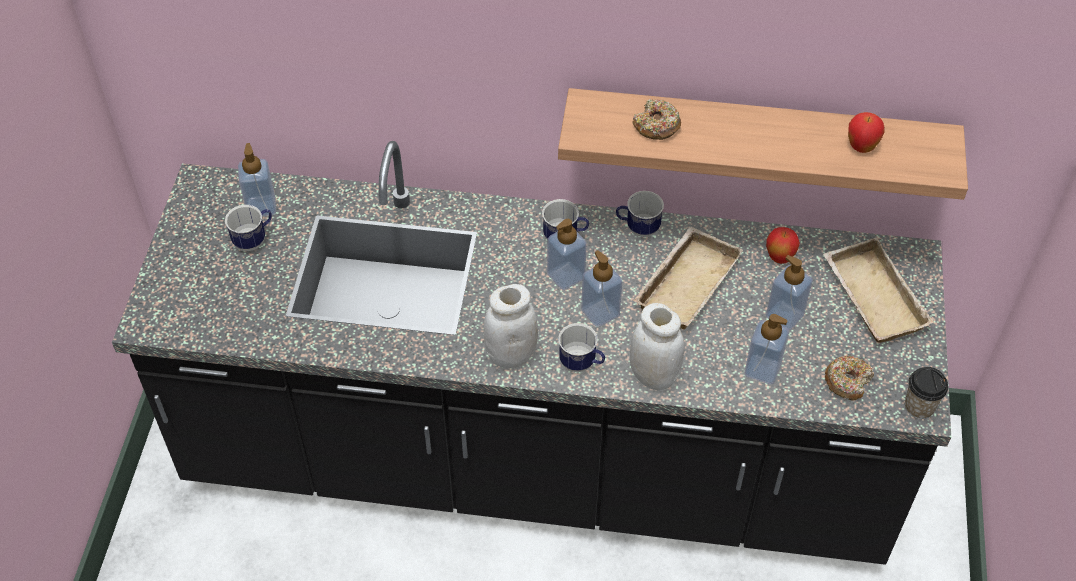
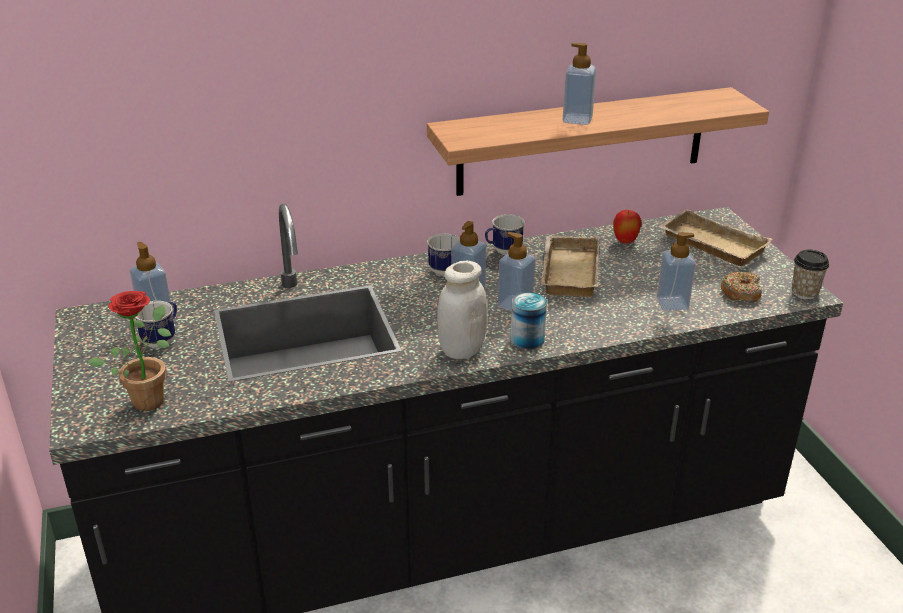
camera: 25 degrees left, 20 degrees down
mug [558,323,605,372] -> can [511,292,547,349]
white jar [630,303,685,391] -> none
donut [632,99,681,140] -> none
soap dispenser [766,255,813,330] -> soap dispenser moved to [563,43,596,125]
apple [848,112,885,153] -> none
none -> potted plant [87,291,171,411]

